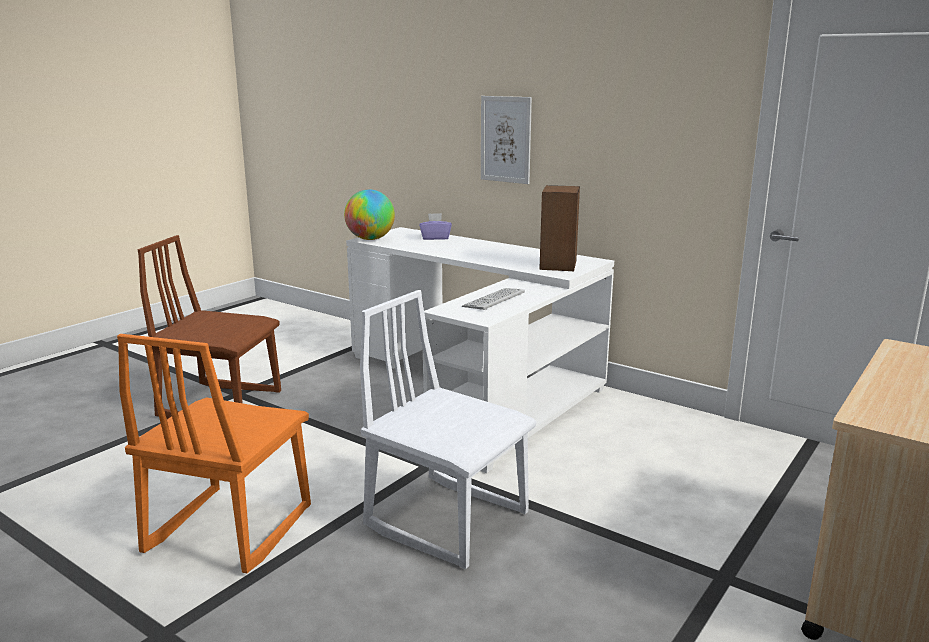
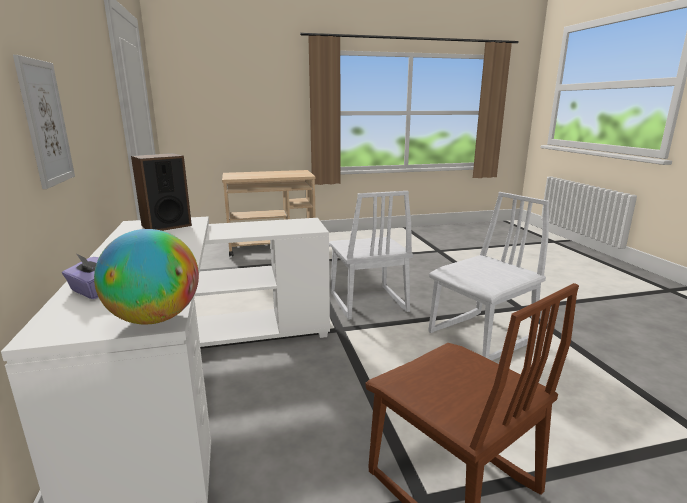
camera: 140 degrees left, 0 degrees up
orange chair [117,334,311,574] -> white chair [428,192,550,360]
keyboard [462,288,525,310] -> none

